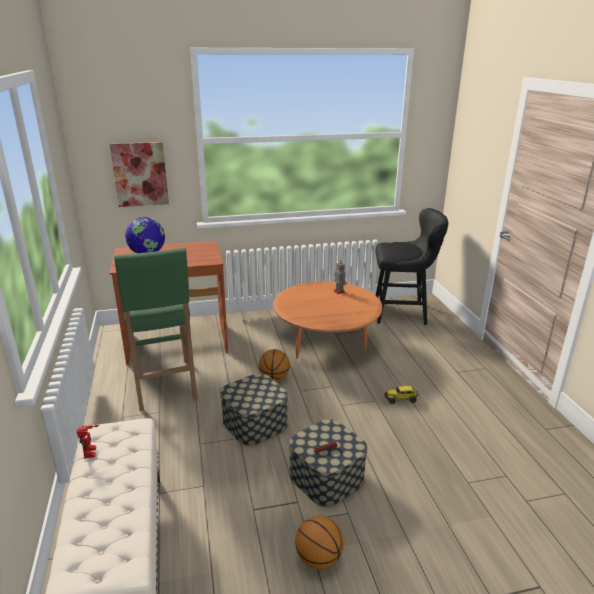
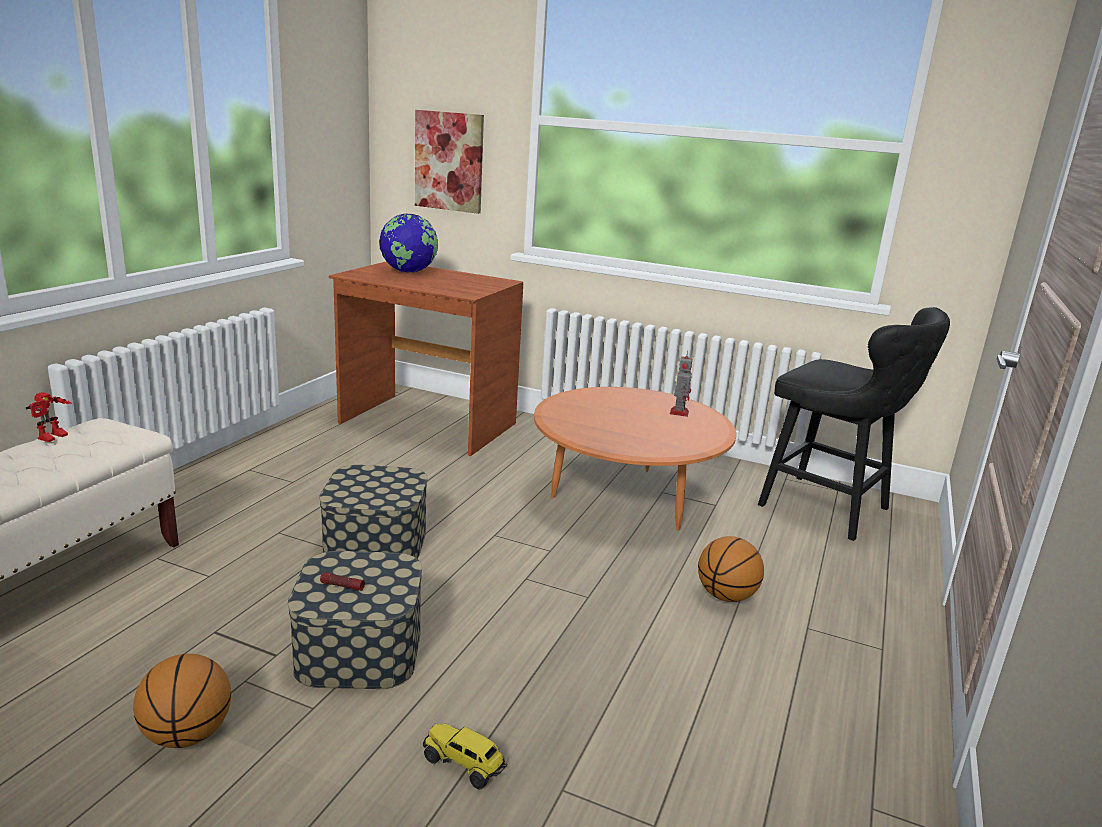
camera: 35 degrees right, 5 degrees down
green stool [114,248,198,411] -> none
basketball [259,349,290,381] -> basketball moved to [698,536,764,602]
toy truck [384,386,419,404] -> toy truck moved to [423,724,507,790]

